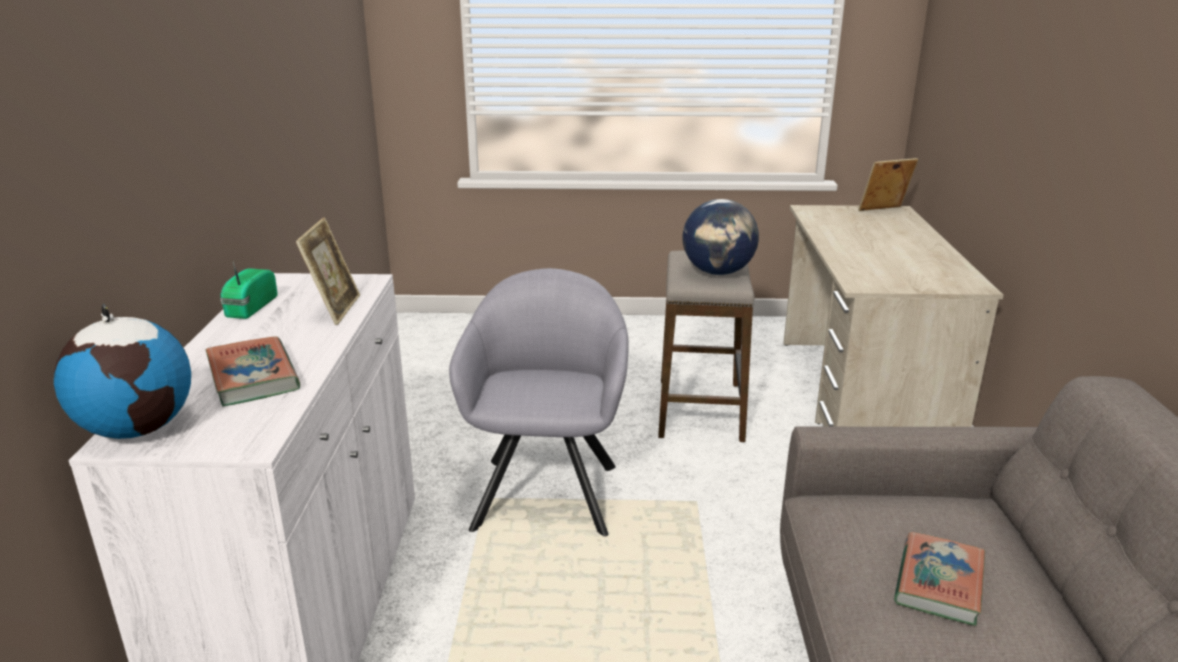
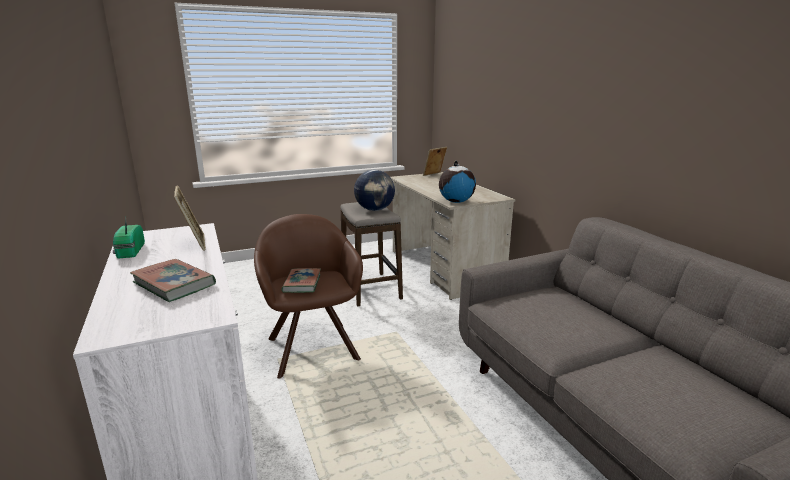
camera: 25 degrees left, 5 degrees down
globe [54,304,191,439] -> globe moved to [439,161,476,203]
grey armchair [449,268,629,536] -> brown armchair [254,214,363,379]
book [894,532,985,626] -> book moved to [281,268,321,293]

